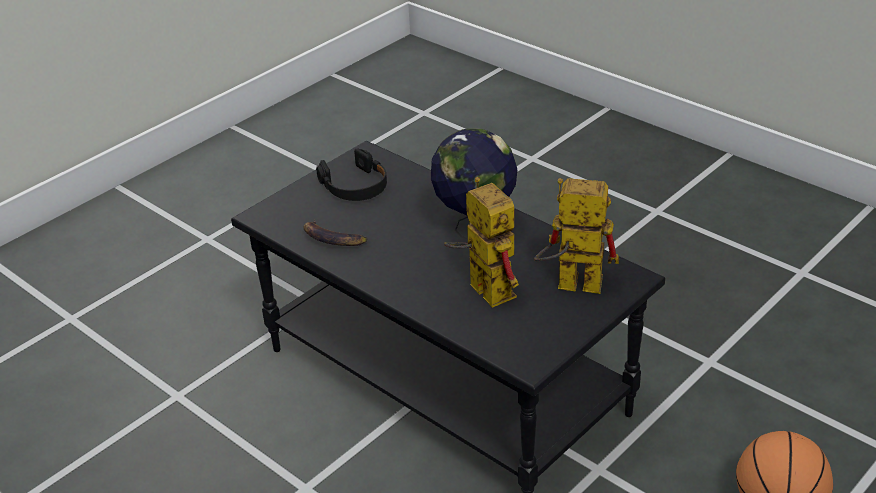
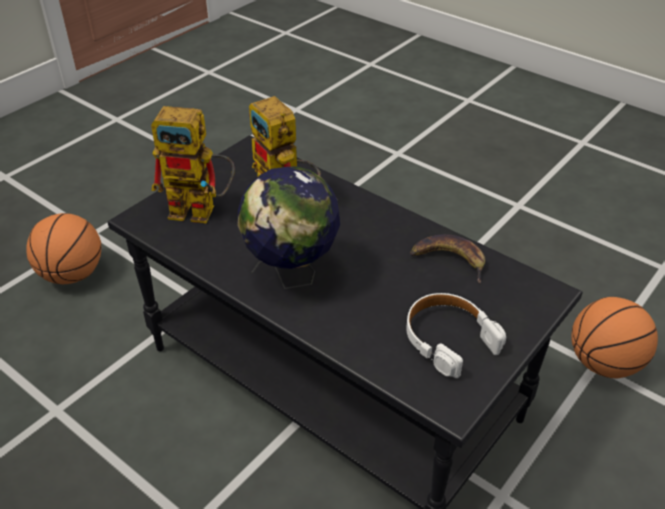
camera: 175 degrees right, 5 degrees up
black headphones [316,148,387,201] -> white headphones [406,293,506,378]
none -> basketball [571,297,658,378]

